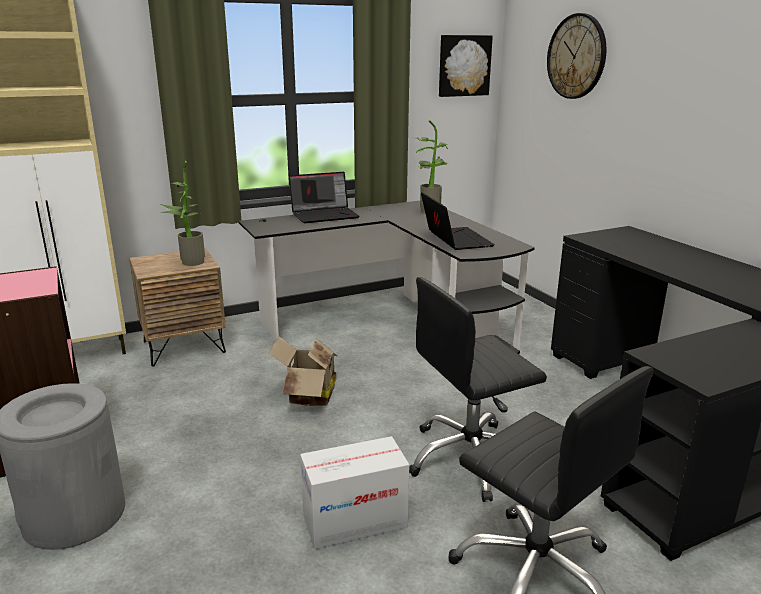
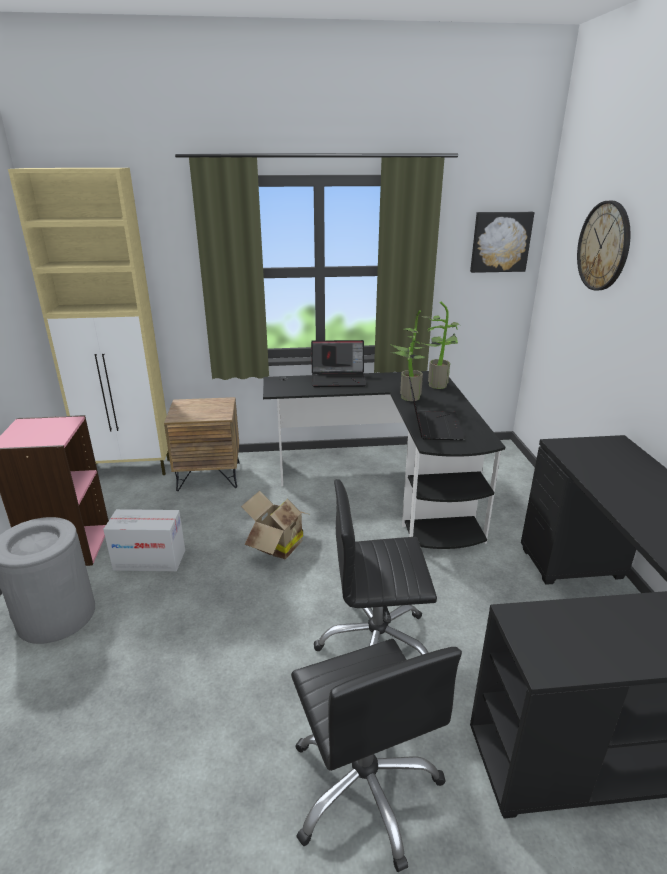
camera: 20 degrees right, 5 degrees up
potted plant [160,161,205,266] -> potted plant moved to [390,311,426,401]
cardboard box [300,436,409,549] -> cardboard box moved to [103,509,185,571]

